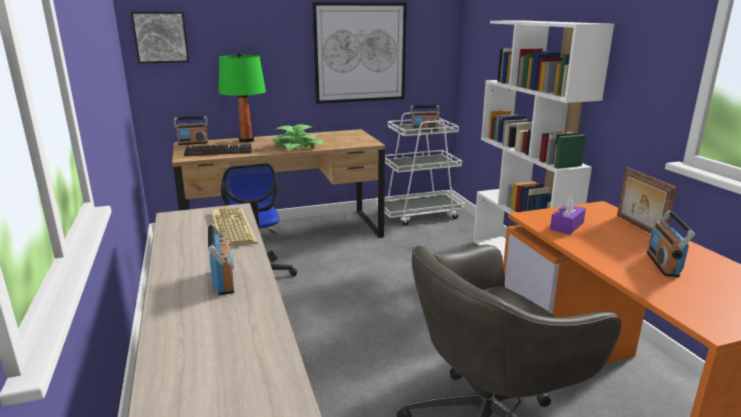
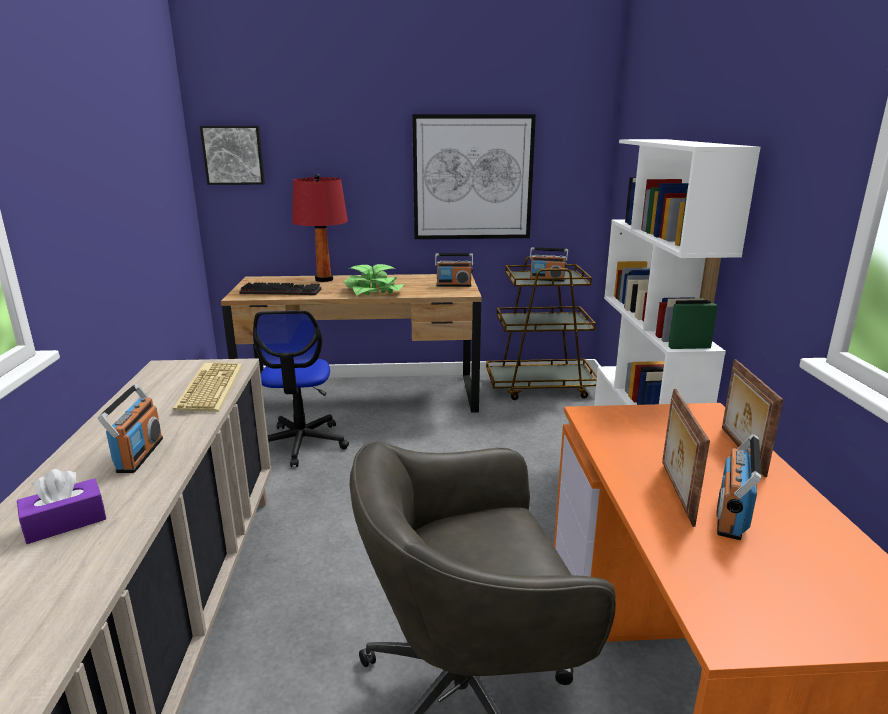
camera: 15 degrees right, 0 degrees up
radio [174,116,208,145] -> radio moved to [435,253,473,287]
green table lamp [219,52,266,143] -> red table lamp [292,174,348,282]
white cart [375,112,466,226] -> brown cart [486,255,597,400]
purple tissue box [550,196,586,235] -> purple tissue box moved to [17,469,106,544]
none -> picture frame [662,389,710,527]

